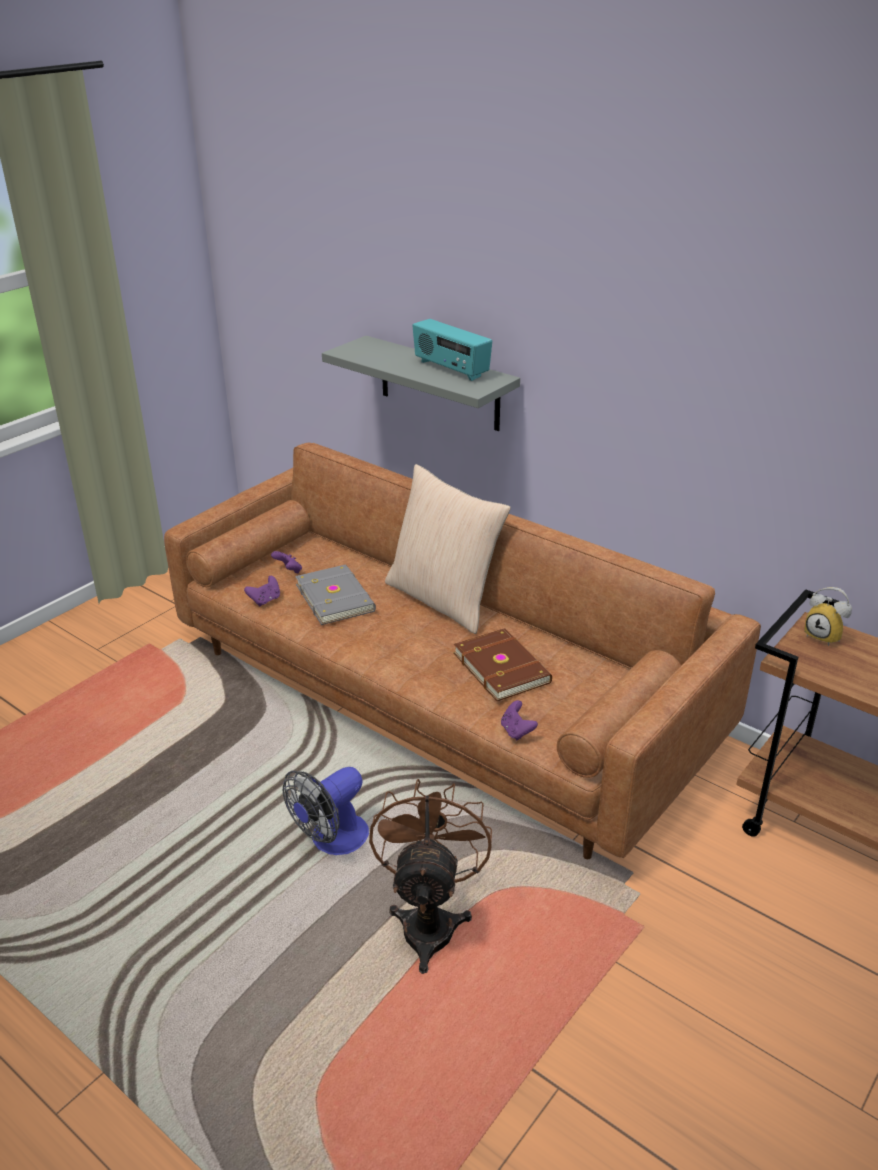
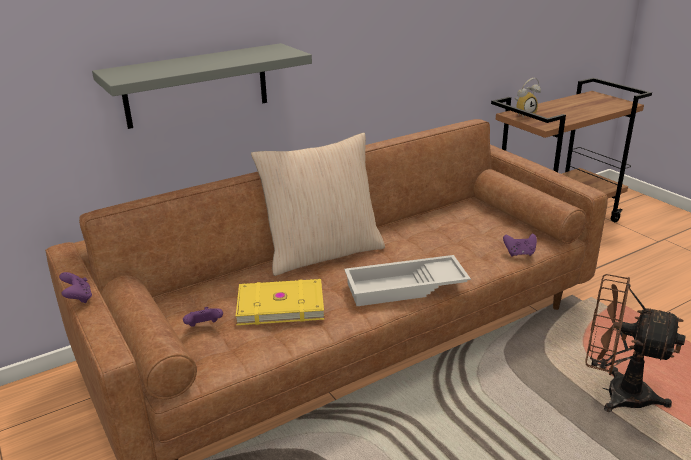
camera: 70 degrees left, 5 degrees down
purple game controller [244,576,280,606] -> purple game controller moved to [59,272,92,303]
fan [283,767,369,855] -> none
grey book [295,565,376,625] -> yellow book [236,279,325,325]
radio [413,319,492,381] -> none
brown book [454,628,552,701] -> none
none -> white tray [344,255,471,306]

